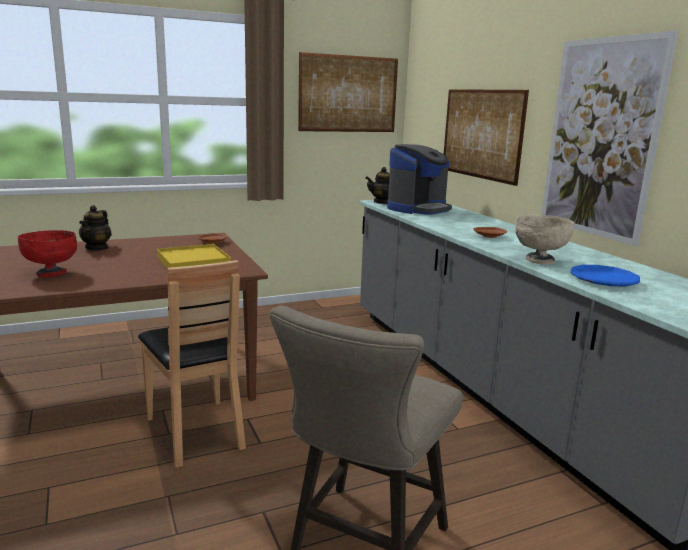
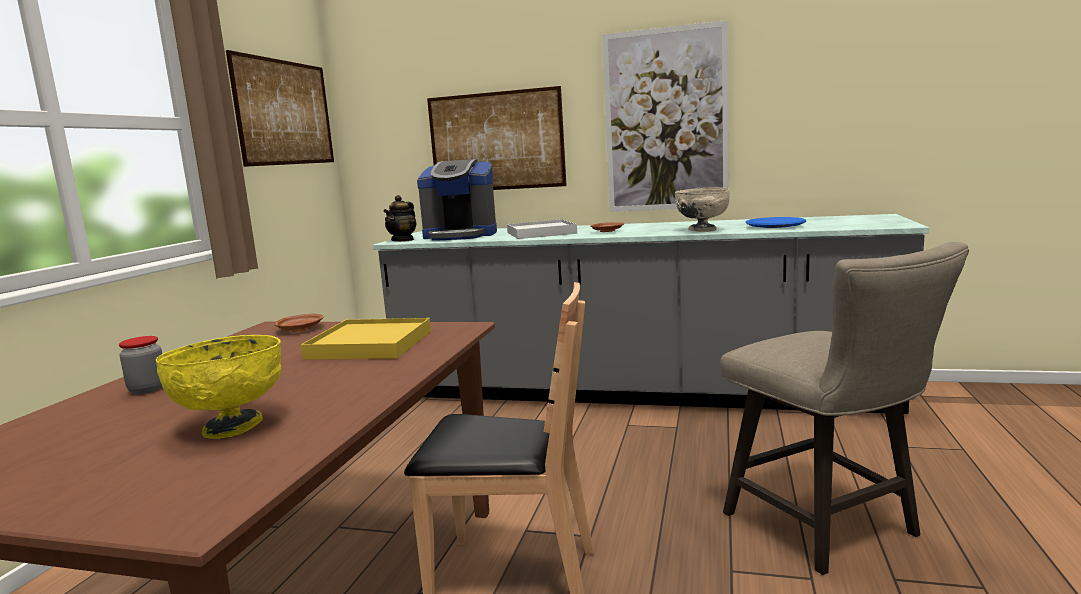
camera: 50 degrees left, 5 degrees down
red bowl [18,230,77,277] -> yellow bowl [156,335,282,439]
teapot [79,205,112,251] -> jar [119,336,163,394]
coffee machine [387,144,452,215] -> coffee machine turned 105 degrees clockwise [417,159,497,241]
none -> white tray [507,219,577,239]

